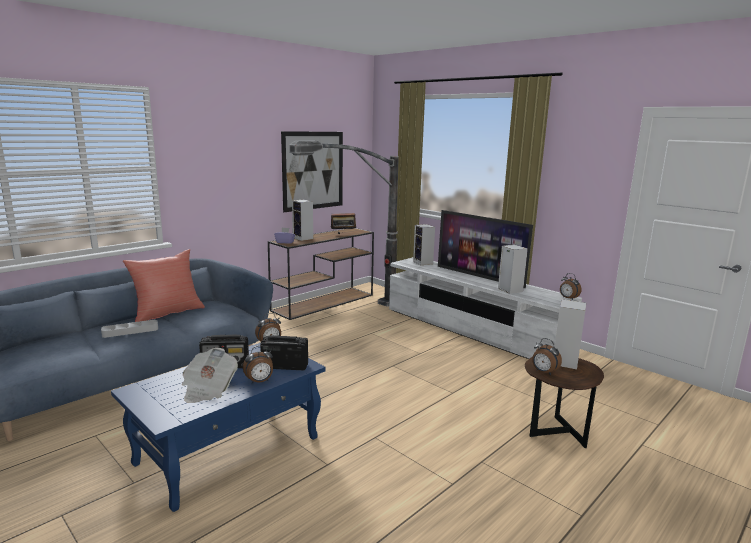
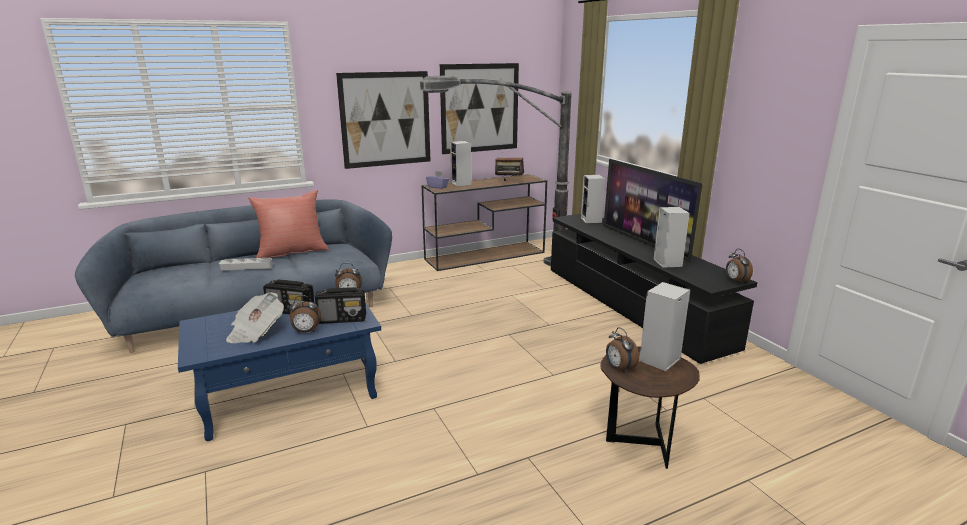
camera: 20 degrees right, 5 degrees up
radio [260,335,308,370] -> radio turned 150 degrees clockwise [315,287,366,324]
white tv stand [389,257,582,359] -> black tv stand [551,214,757,364]
none -> picture [336,71,430,169]

